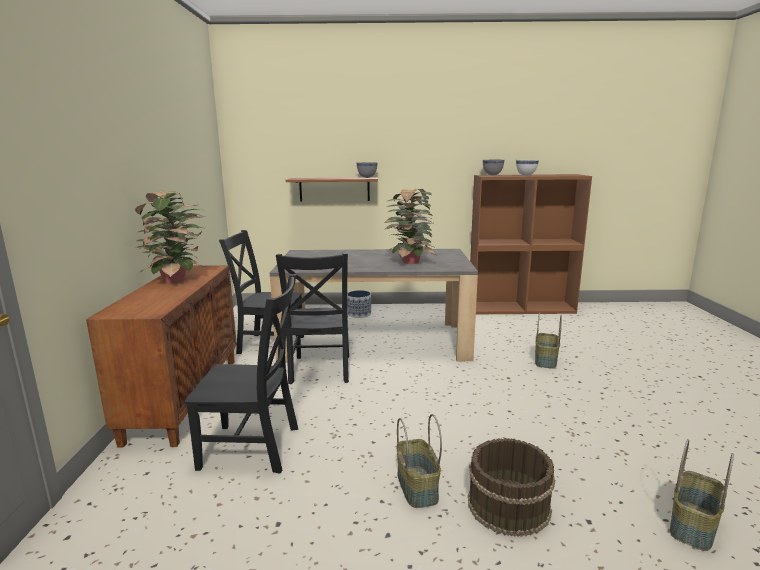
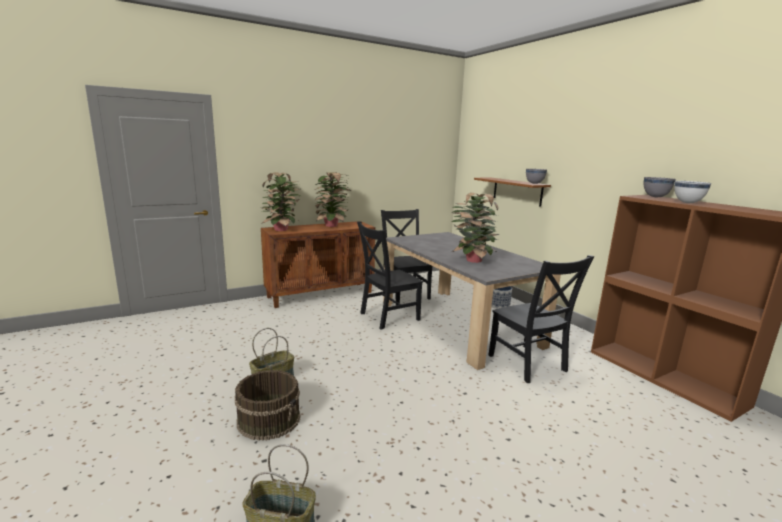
camera: 60 degrees right, 0 degrees up
black chair [184,274,298,474] -> black chair moved to [489,255,594,383]
basket [535,313,562,369] -> none
none -> potted plant [261,172,302,231]

